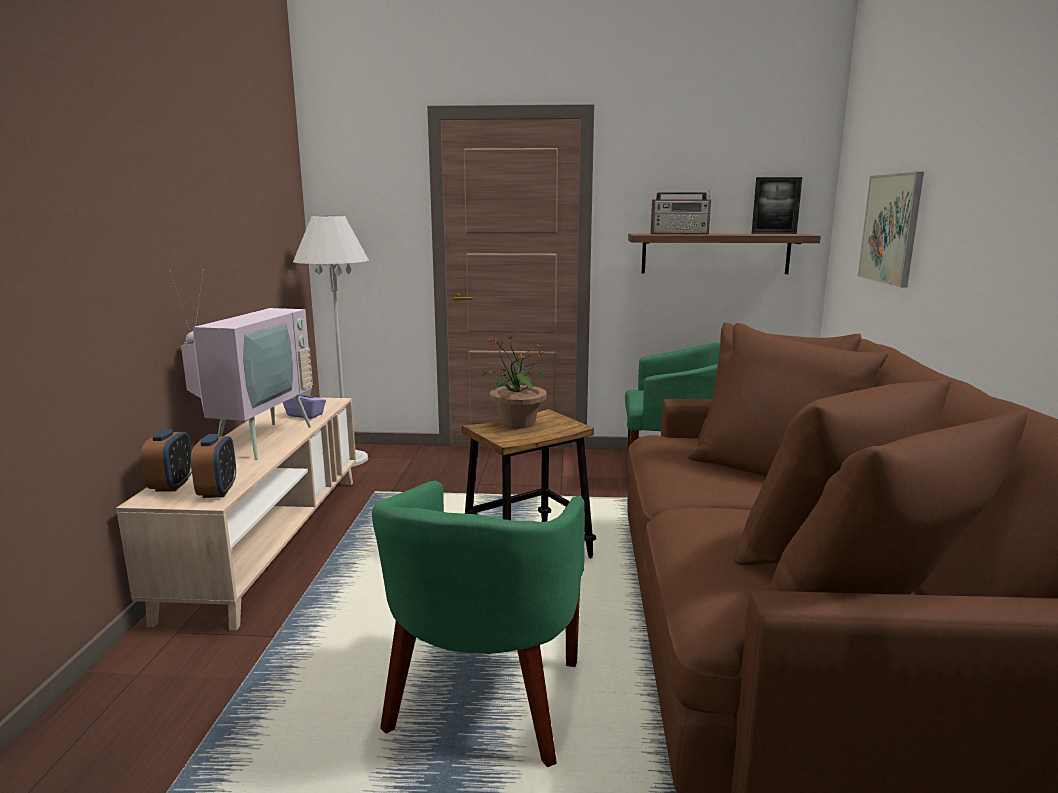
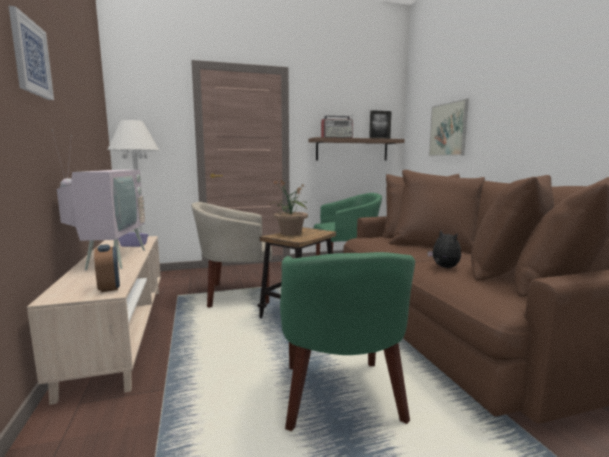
camera: 20 degrees left, 5 degrees down
alarm clock [141,429,192,492] -> none
none -> picture [9,6,54,100]
none -> beige armchair [191,202,272,308]
none -> plush toy [428,230,461,268]

